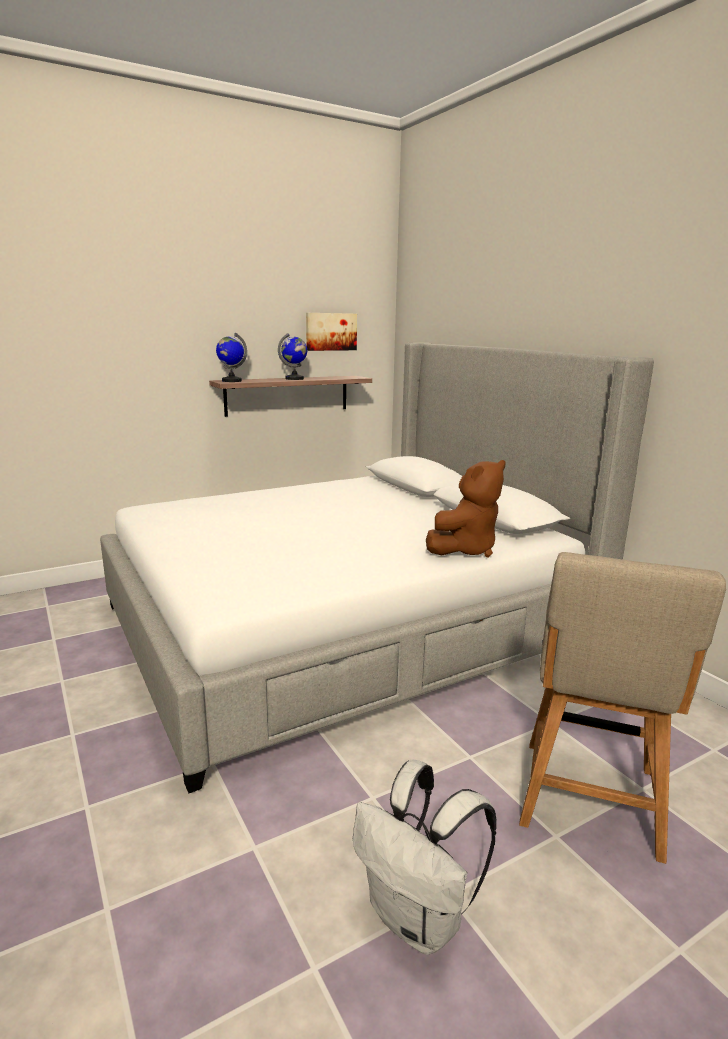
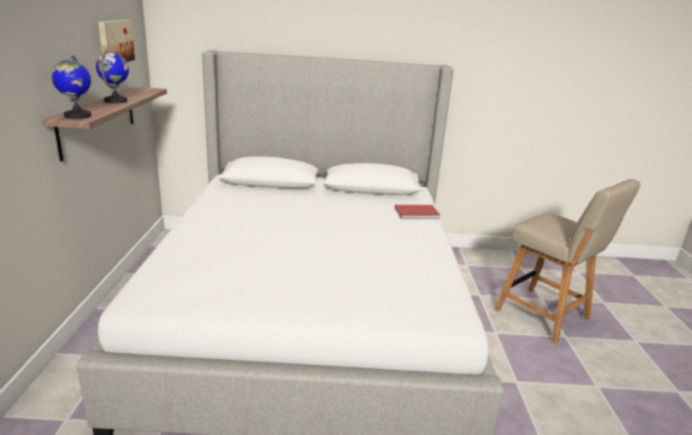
camera: 60 degrees left, 5 degrees up
white backpack [353,760,496,955] -> none
brown plush toy [426,460,505,557] -> red book [395,205,440,219]

